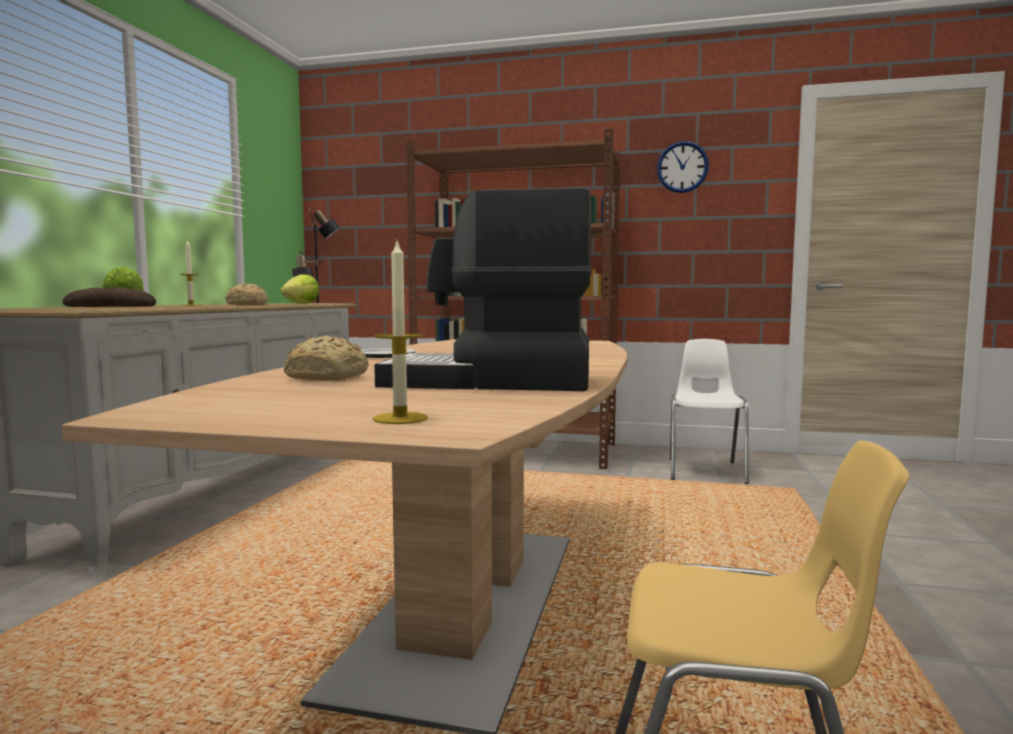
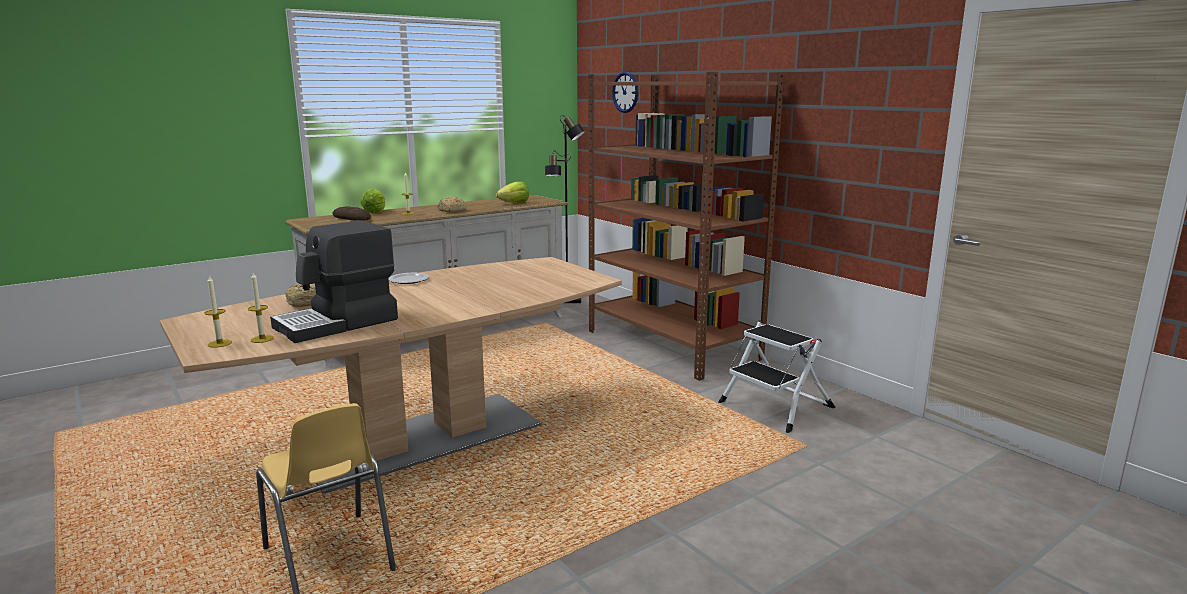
camera: 40 degrees right, 10 degrees up
coffee machine [374,188,591,391] -> coffee machine turned 90 degrees counterclockwise [270,220,398,343]
wall clock [657,141,709,193] -> wall clock moved to [612,72,638,113]
white chair [670,339,749,484] -> step ladder [719,320,835,433]
none -> candle [248,273,274,343]

